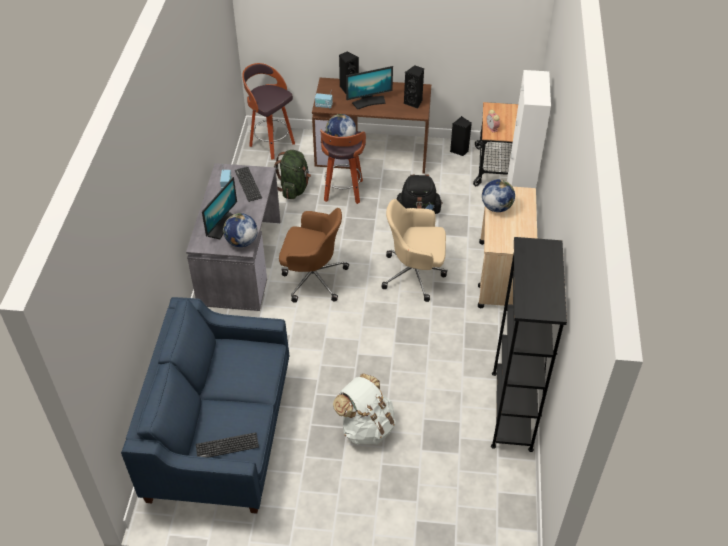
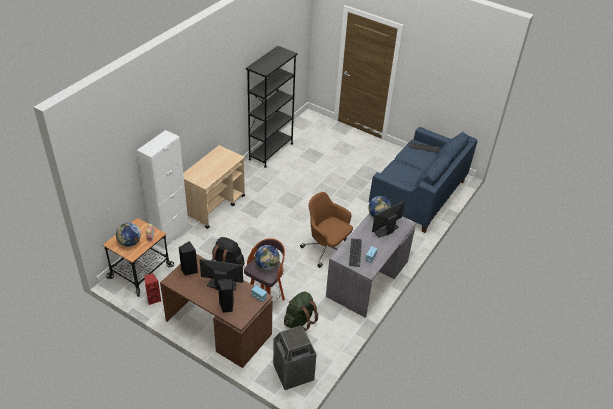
camera: 155 degrees left, 5 degrees down
stool [242,63,295,159] -> trash can [273,325,317,390]
white backpack [333,374,396,445] -> none
beige office chair [382,199,447,302] -> none
black speaker [450,116,472,156] -> red speaker [144,273,161,305]
globe [482,179,515,212] -> globe moved to [116,223,141,247]

